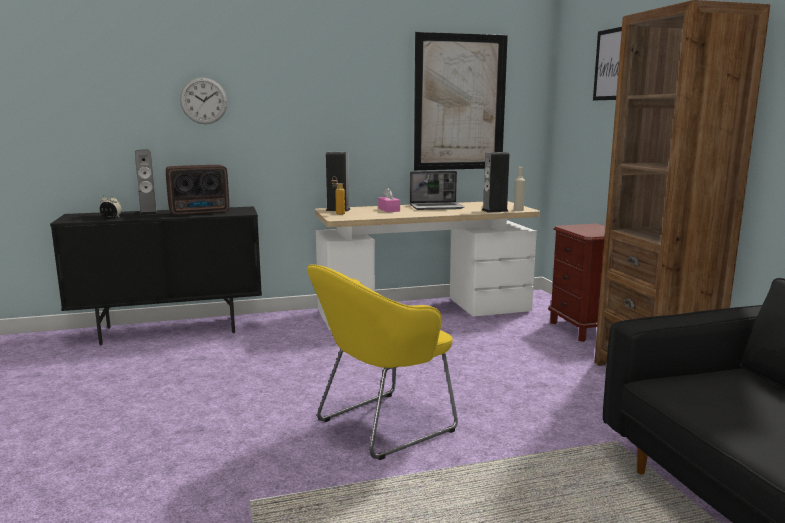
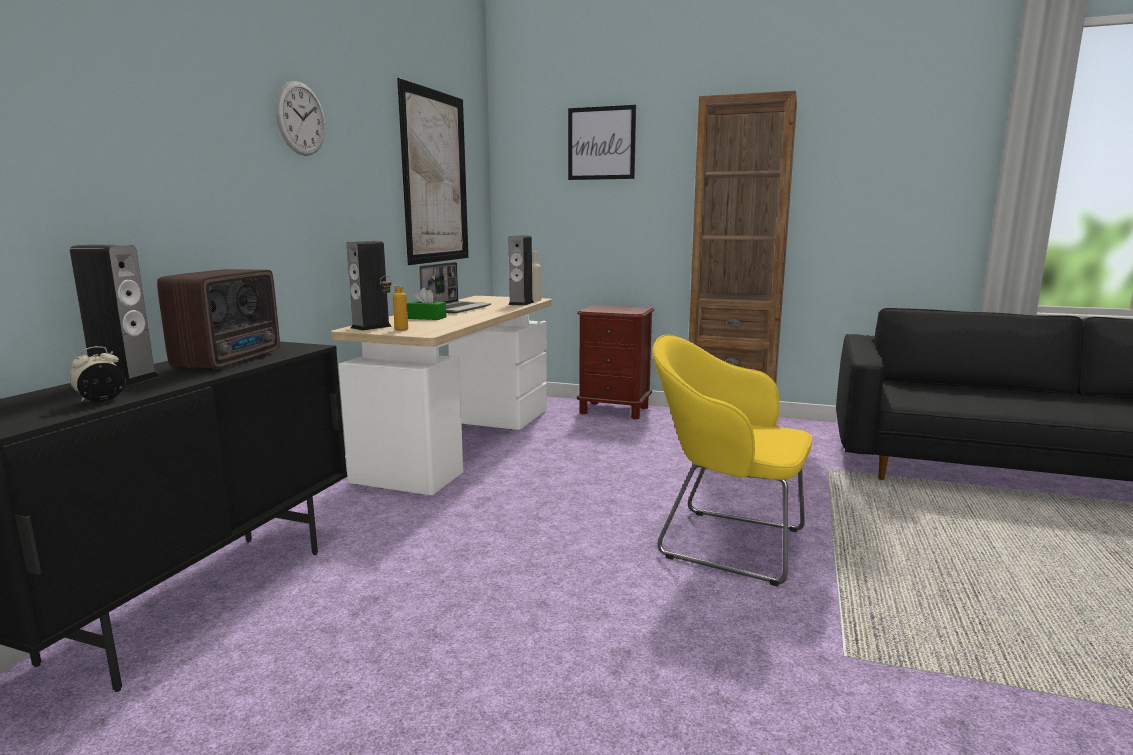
camera: 55 degrees left, 0 degrees up
wall clock [180,77,227,124] -> wall clock moved to [276,81,325,156]
yellow armchair [307,264,458,460] -> yellow armchair turned 120 degrees clockwise [653,335,812,586]
pink tissue box [378,188,400,212] -> green tissue box [407,288,446,320]

